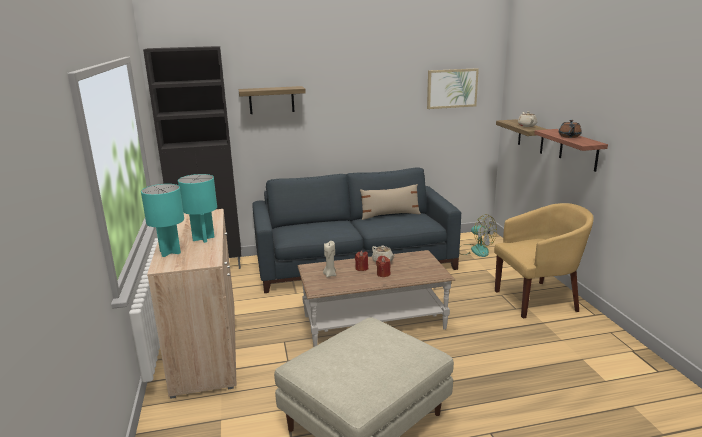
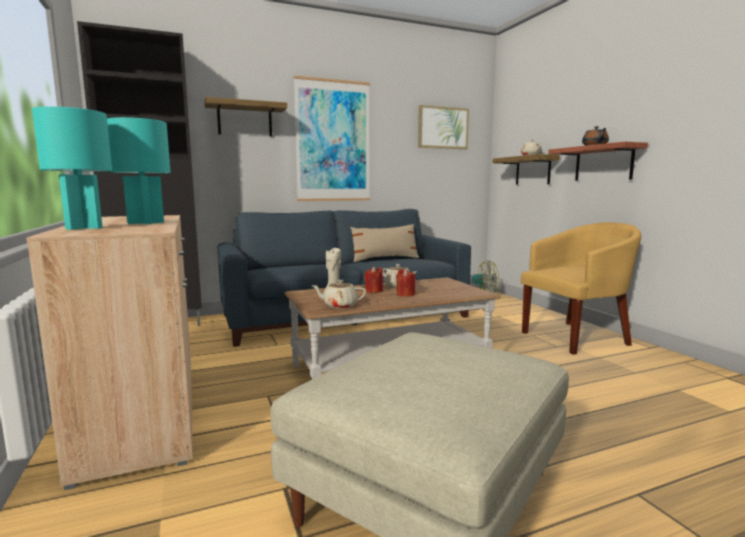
camera: 10 degrees left, 10 degrees down
none -> picture [294,76,370,201]
none -> beige teapot [311,280,366,309]

